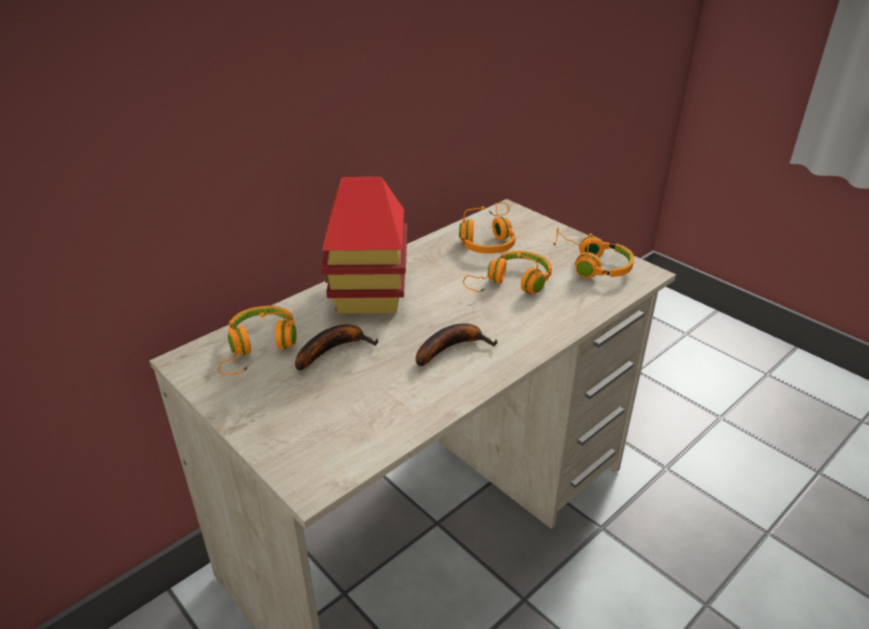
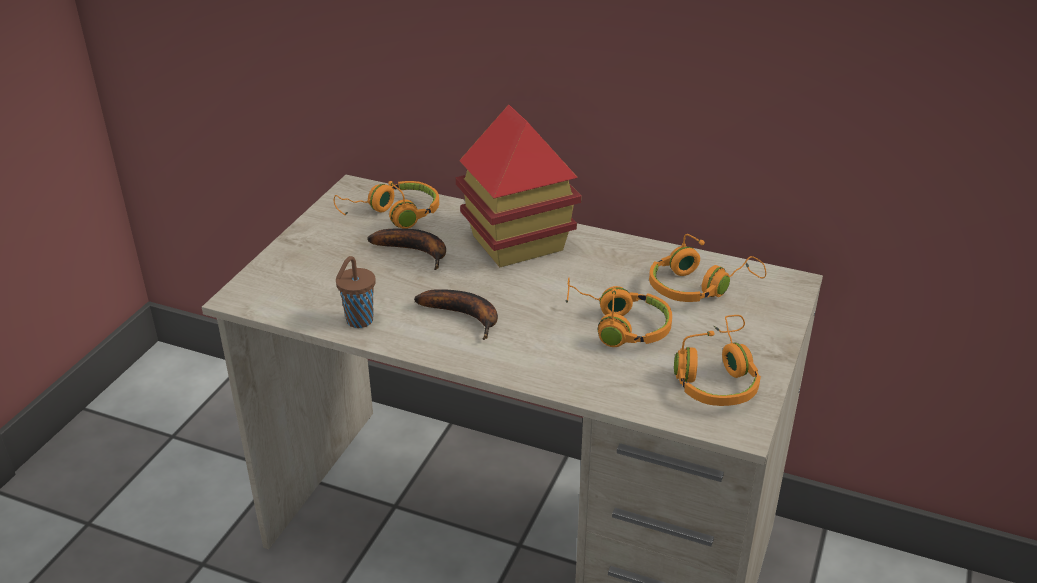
camera: 65 degrees right, 0 degrees up
none -> brown cup [336,256,376,328]

